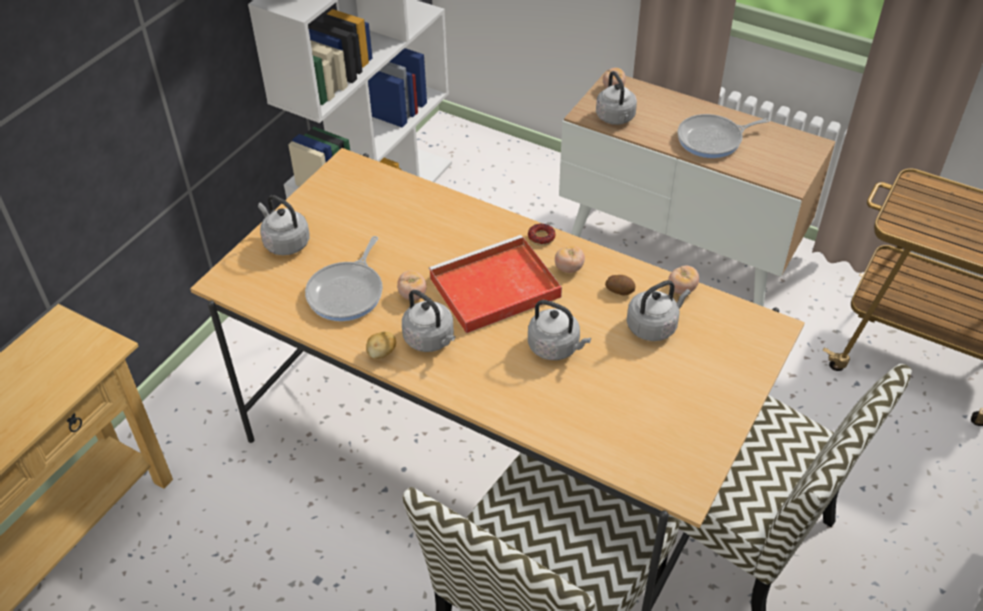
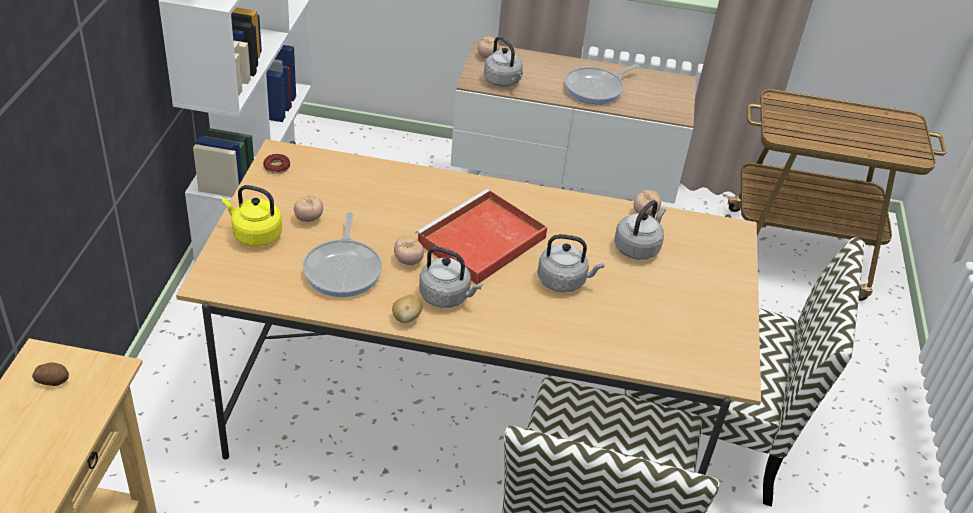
camera: 25 degrees left, 5 degrees down
grey kettle [258,195,310,255] -> yellow kettle [222,185,282,247]
donut [528,224,556,246] -> donut moved to [263,154,290,174]
tomato [555,246,585,273] -> tomato moved to [294,195,323,222]
potato [605,275,635,296] -> potato moved to [32,362,69,386]

